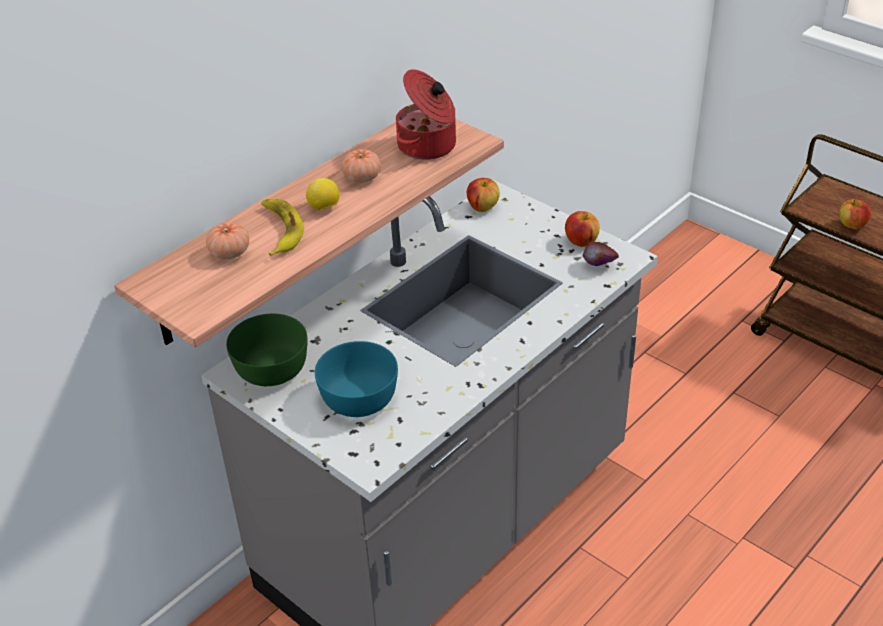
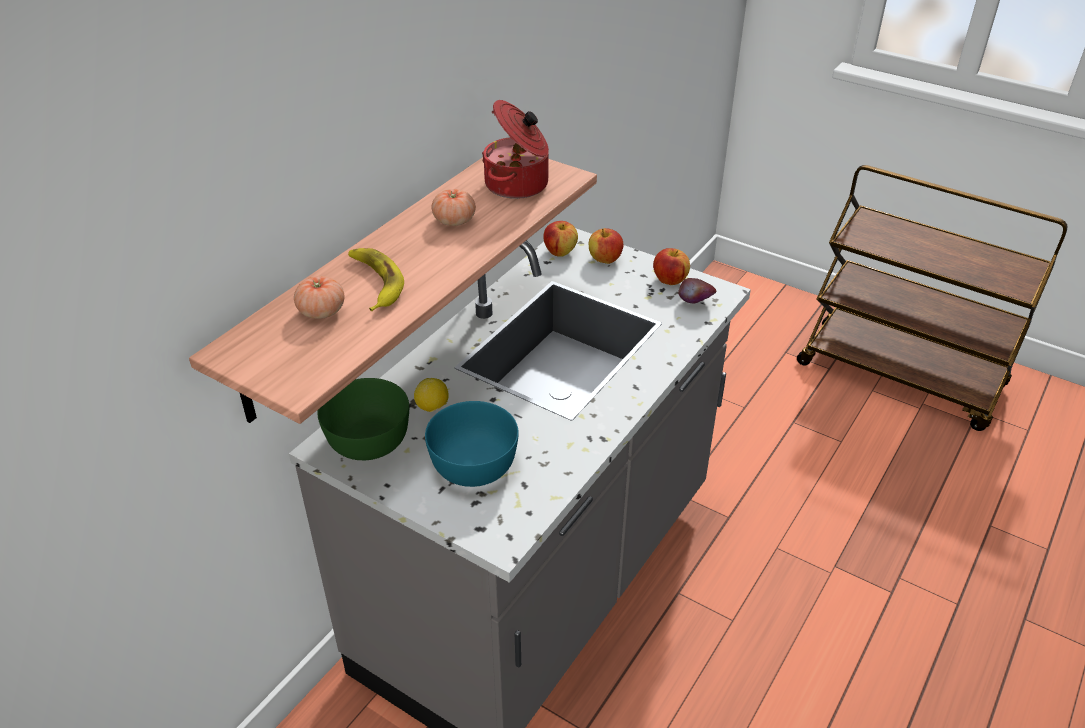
camera: 10 degrees left, 0 degrees up
lemon [306,178,339,211] -> lemon moved to [414,378,449,412]
apple [840,199,871,229] -> apple moved to [589,228,623,264]

